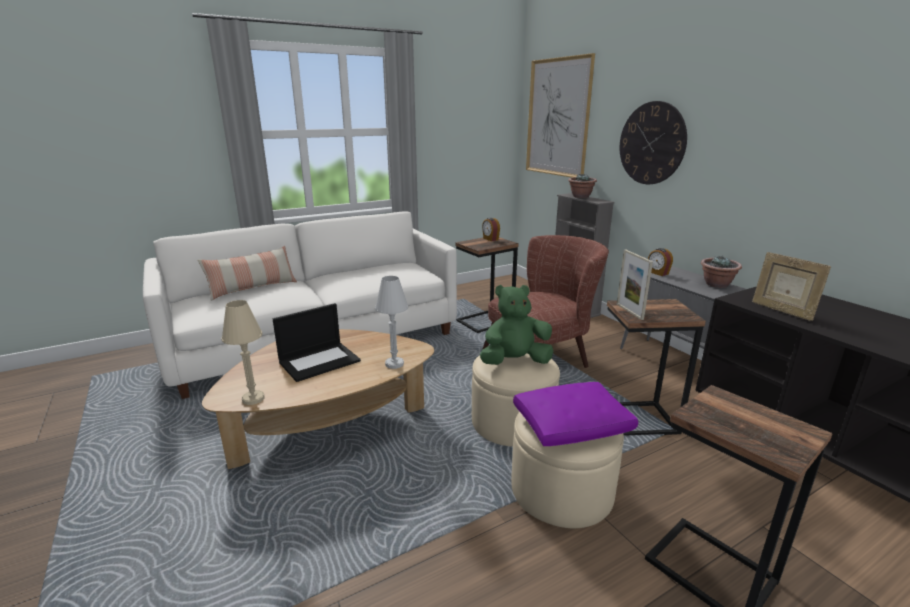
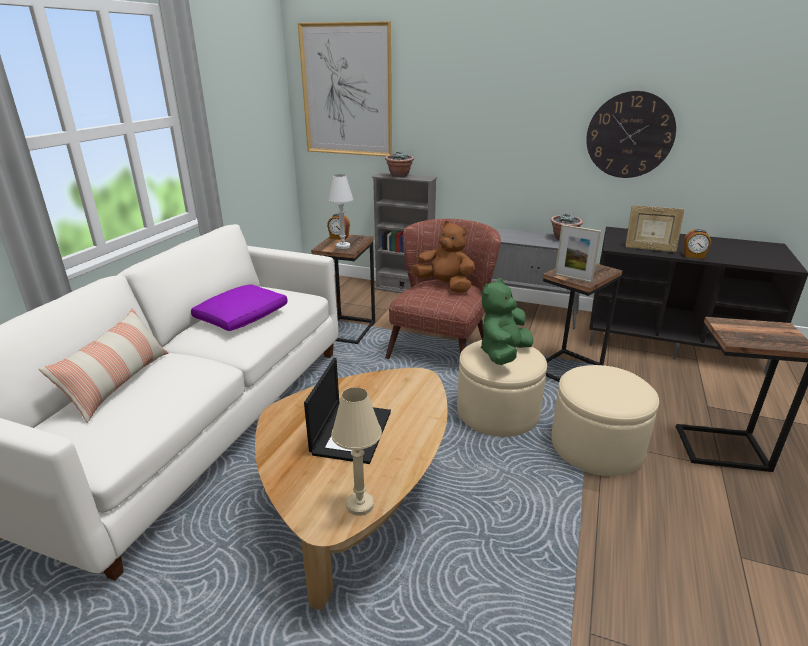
camera: 40 degrees left, 5 degrees up
white table lamp [375,276,408,369] -> white table lamp moved to [328,174,353,249]
purple pillow [513,382,638,446] -> purple pillow moved to [191,284,288,331]
wall clock [620,101,687,184] -> wall clock moved to [586,91,676,178]
alarm clock [648,248,673,276] -> alarm clock moved to [683,229,711,259]
none -> brown plush toy [412,221,475,293]

